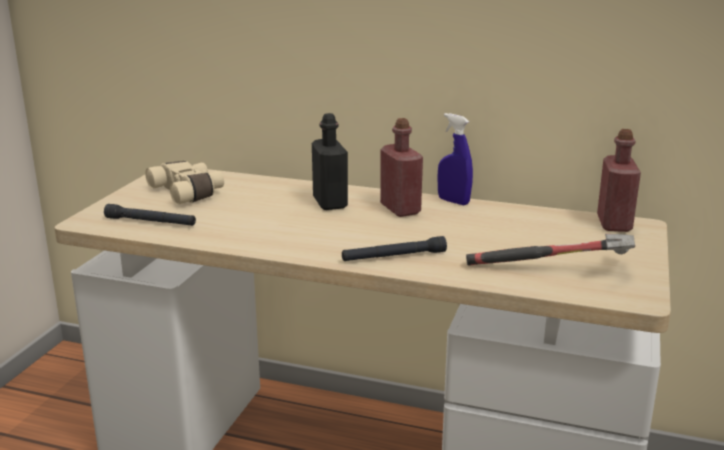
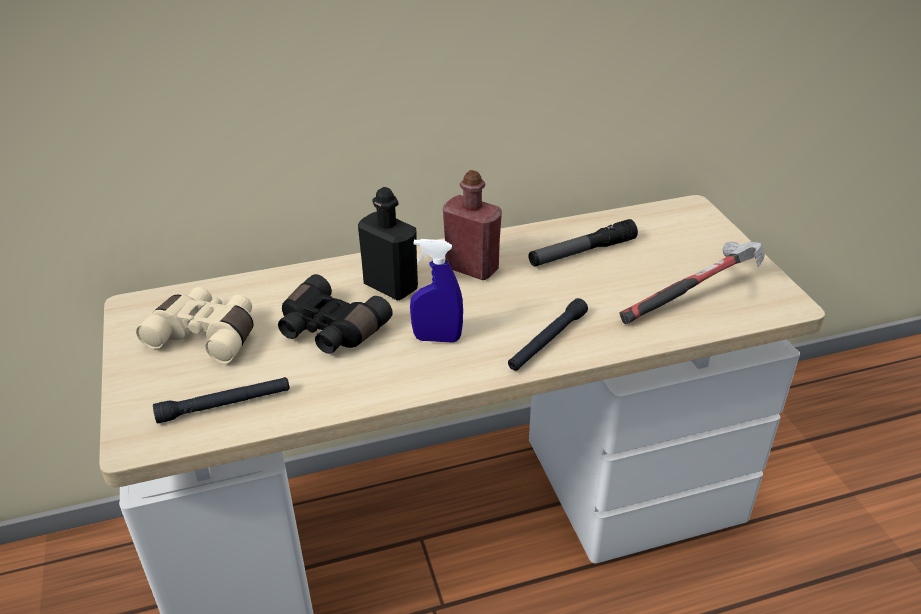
camera: 35 degrees left, 15 degrees up
blue spray bottle [437,113,473,205] -> blue spray bottle moved to [410,239,463,343]
red bottle [597,129,641,232] -> none
none -> black binoculars [278,274,393,354]
none -> flashlight [529,219,638,267]

